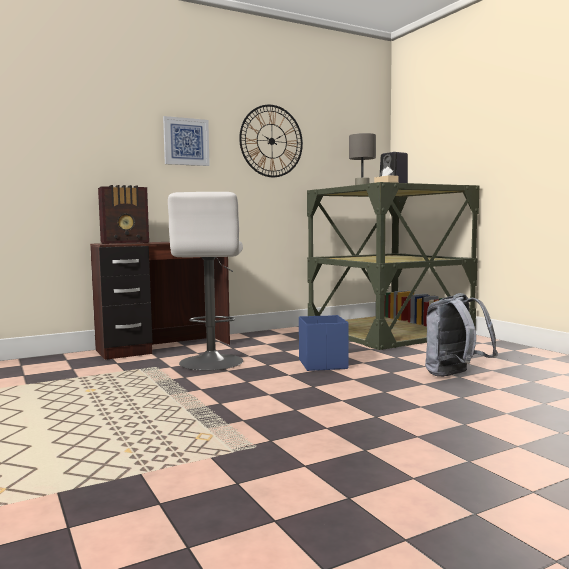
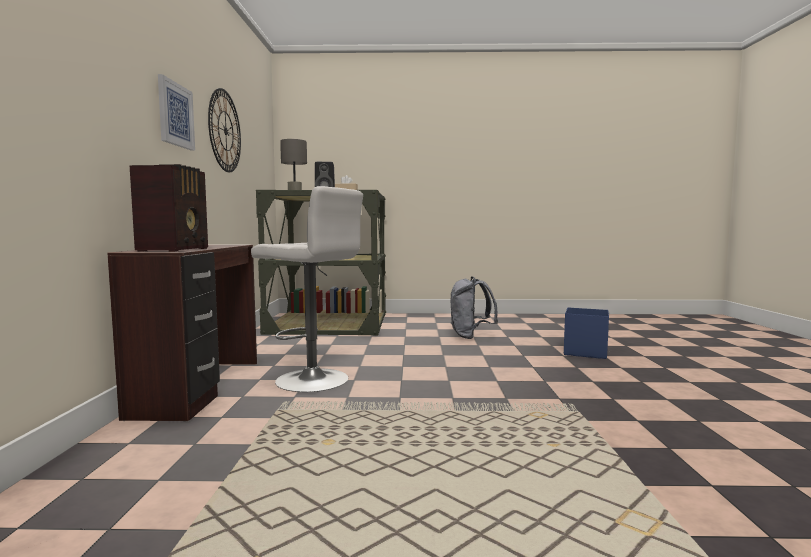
camera: 60 degrees left, 0 degrees up
blue storage box [299,315,349,371] -> blue storage box moved to [564,307,609,359]

